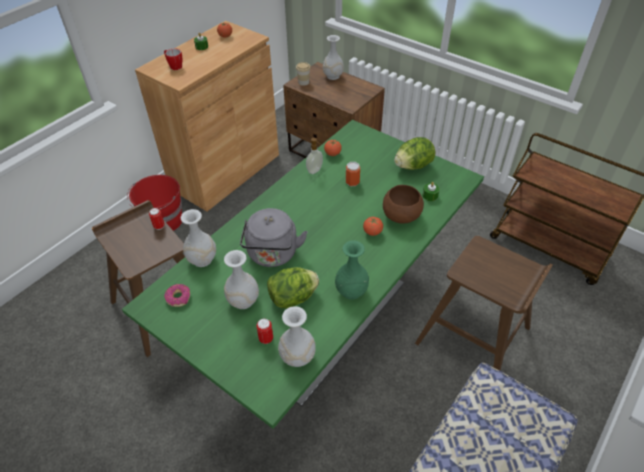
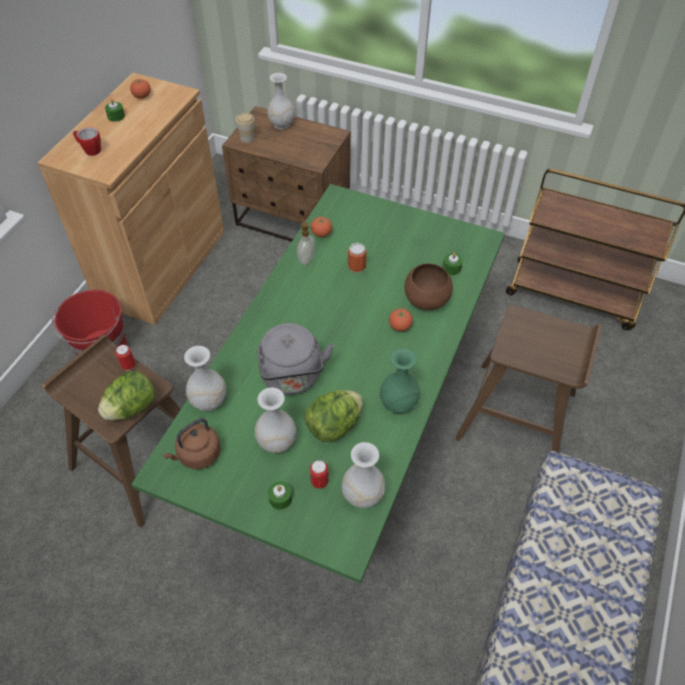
camera: 15 degrees left, 5 degrees up
donut [164,284,190,307] -> brown kettle [163,418,221,469]
lettuce [394,137,435,170] -> lettuce moved to [98,371,156,420]
none -> green candle [268,481,292,510]

